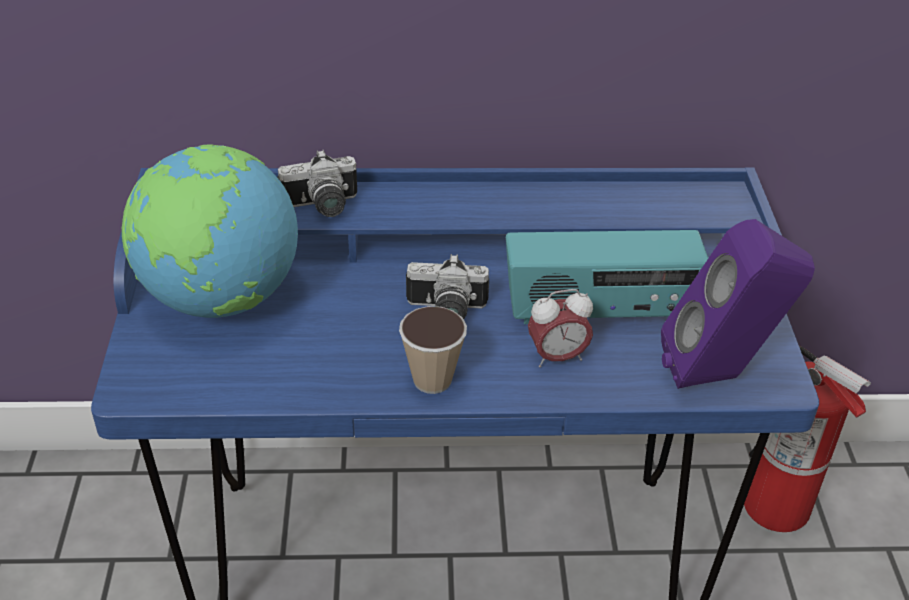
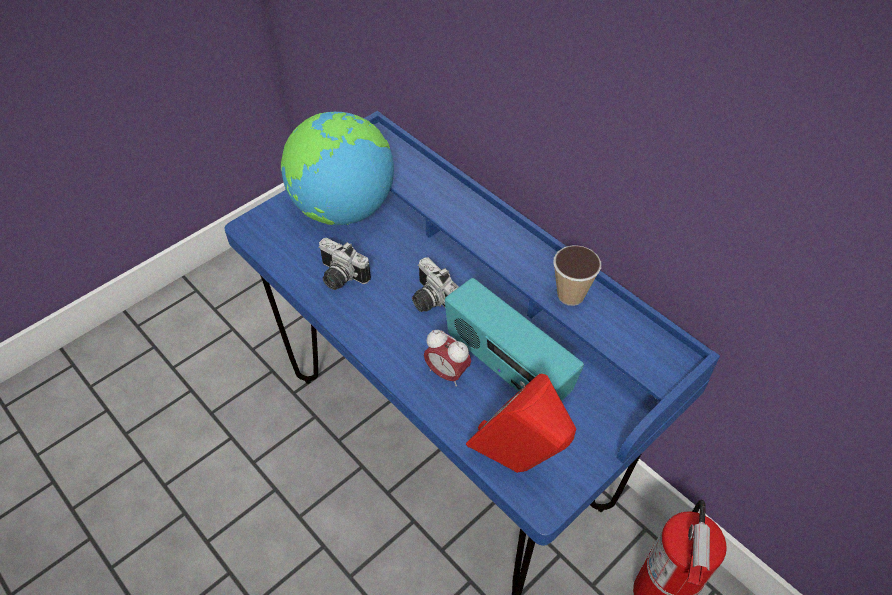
camera: 50 degrees right, 10 degrees up
camera [277,150,357,217] -> camera moved to [318,238,371,290]
cup [399,306,467,394] -> cup moved to [553,245,601,306]
purple speaker [661,219,815,389] -> red speaker [466,374,576,473]

